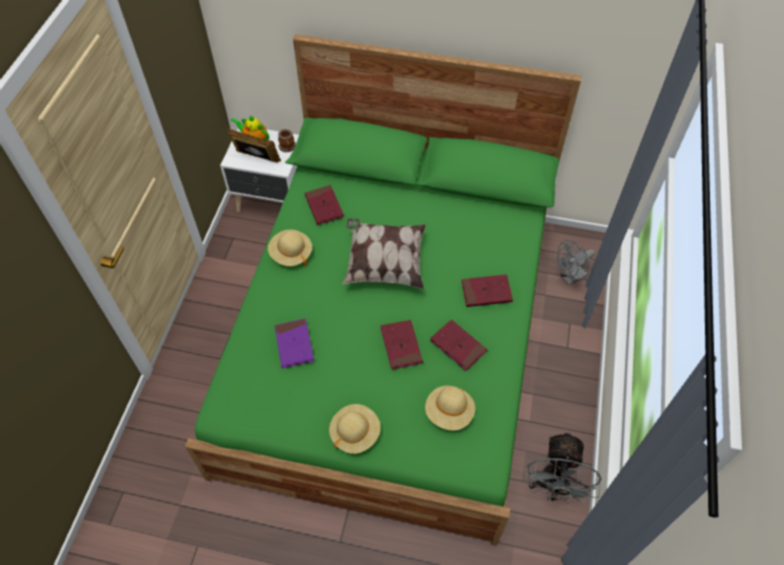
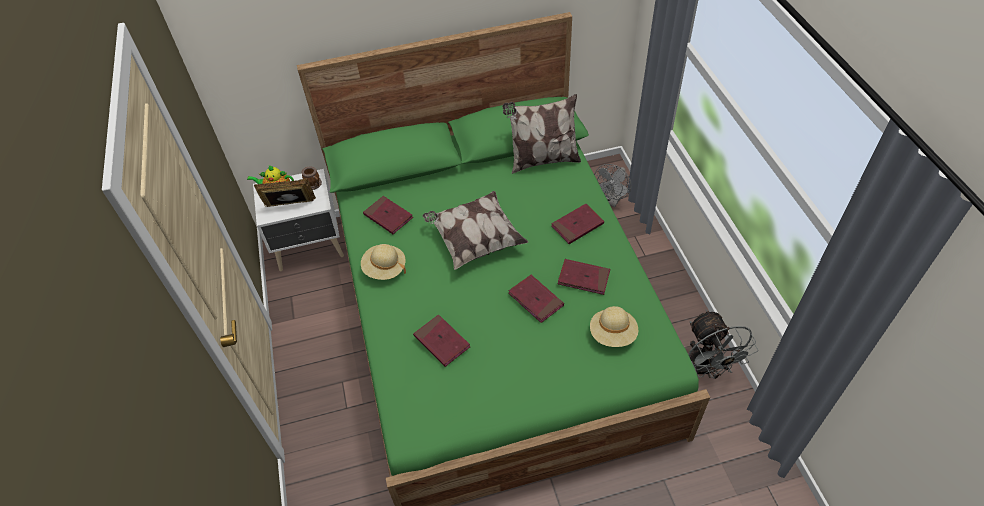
camera: 25 degrees left, 5 degrees down
purple book [274,318,314,368] -> red book [413,315,470,367]
beige hat [329,404,381,454] -> none
none -> pillow [502,94,581,174]

